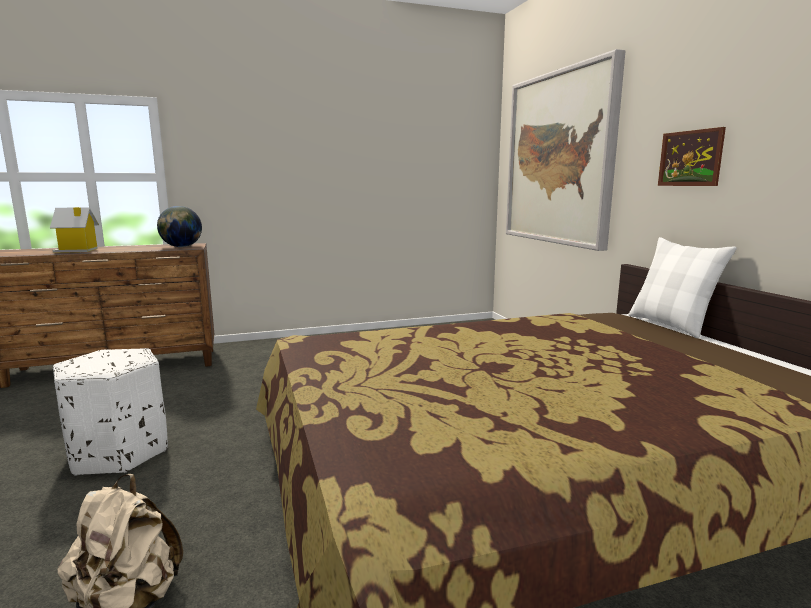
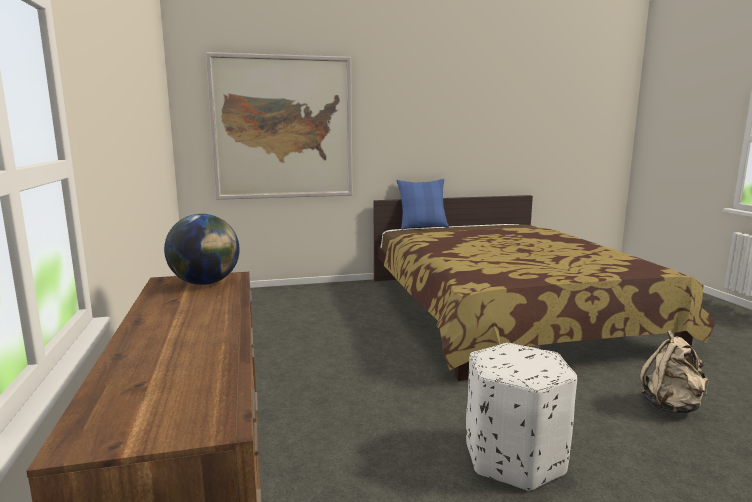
camera: 85 degrees left, 0 degrees up
toy house [50,207,99,253] -> none
white pillow [628,237,737,339] -> blue pillow [397,179,449,230]
picture [658,127,726,186] -> none

